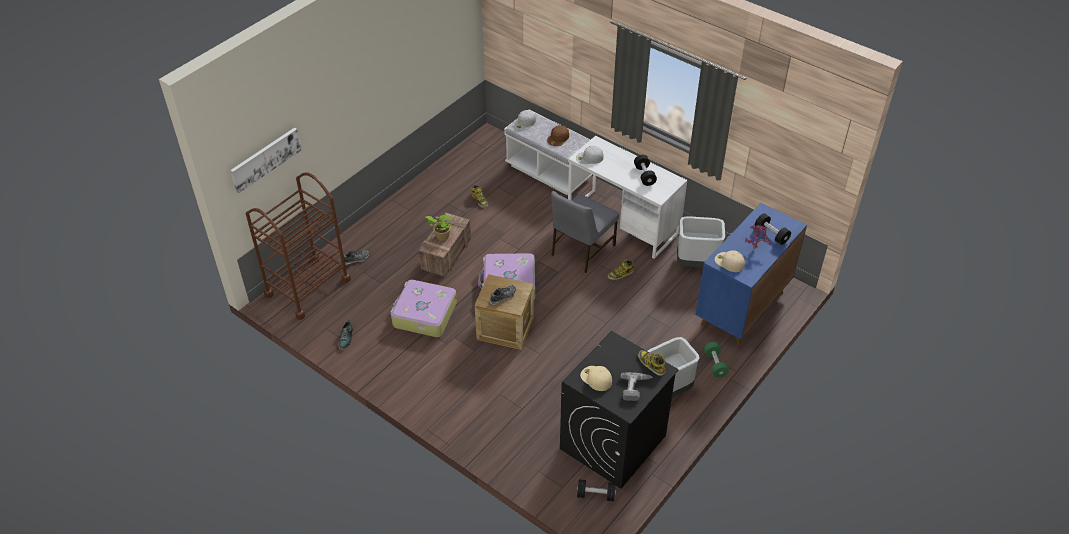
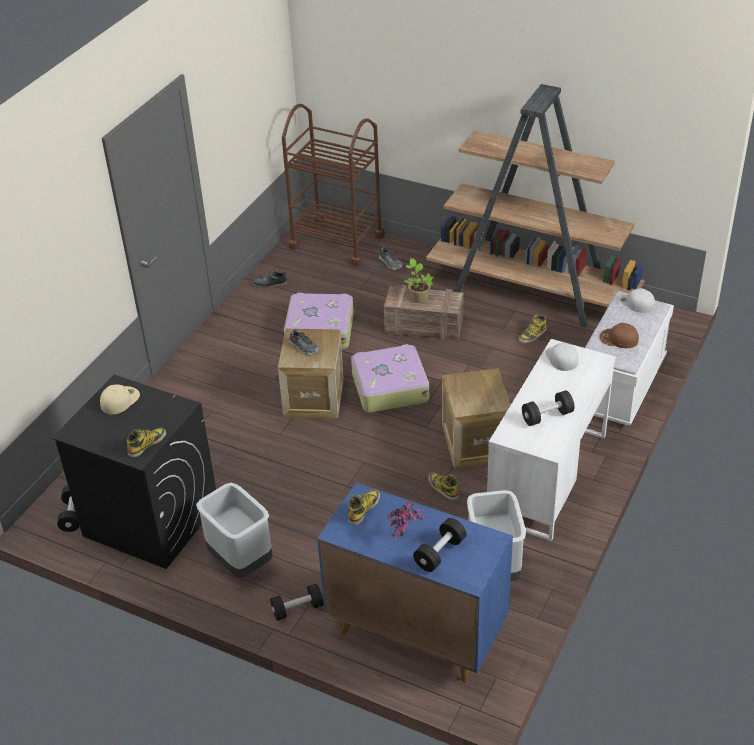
camera: 80 degrees right, 5 degrees down
picture [230,128,301,193] -> none
grey chair [551,191,619,273] -> crate [442,368,511,468]
power drill [621,373,653,401] -> none
green dumbbell [704,342,729,378] -> black dumbbell [270,583,324,621]
beige cap [715,250,745,272] -> boot [348,490,380,525]
none -> brown bookcase [426,84,645,327]

